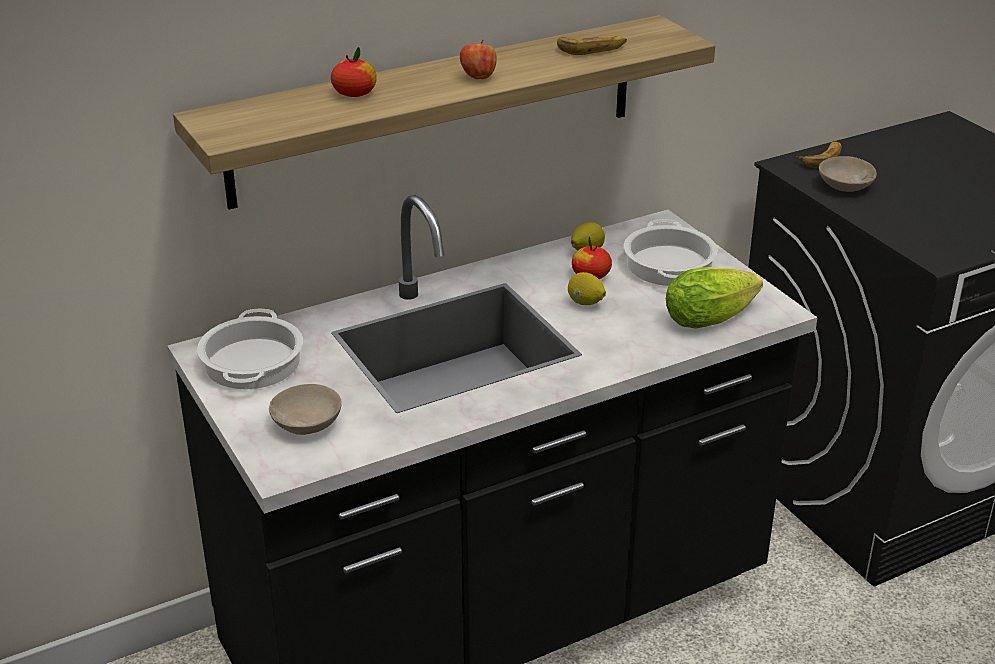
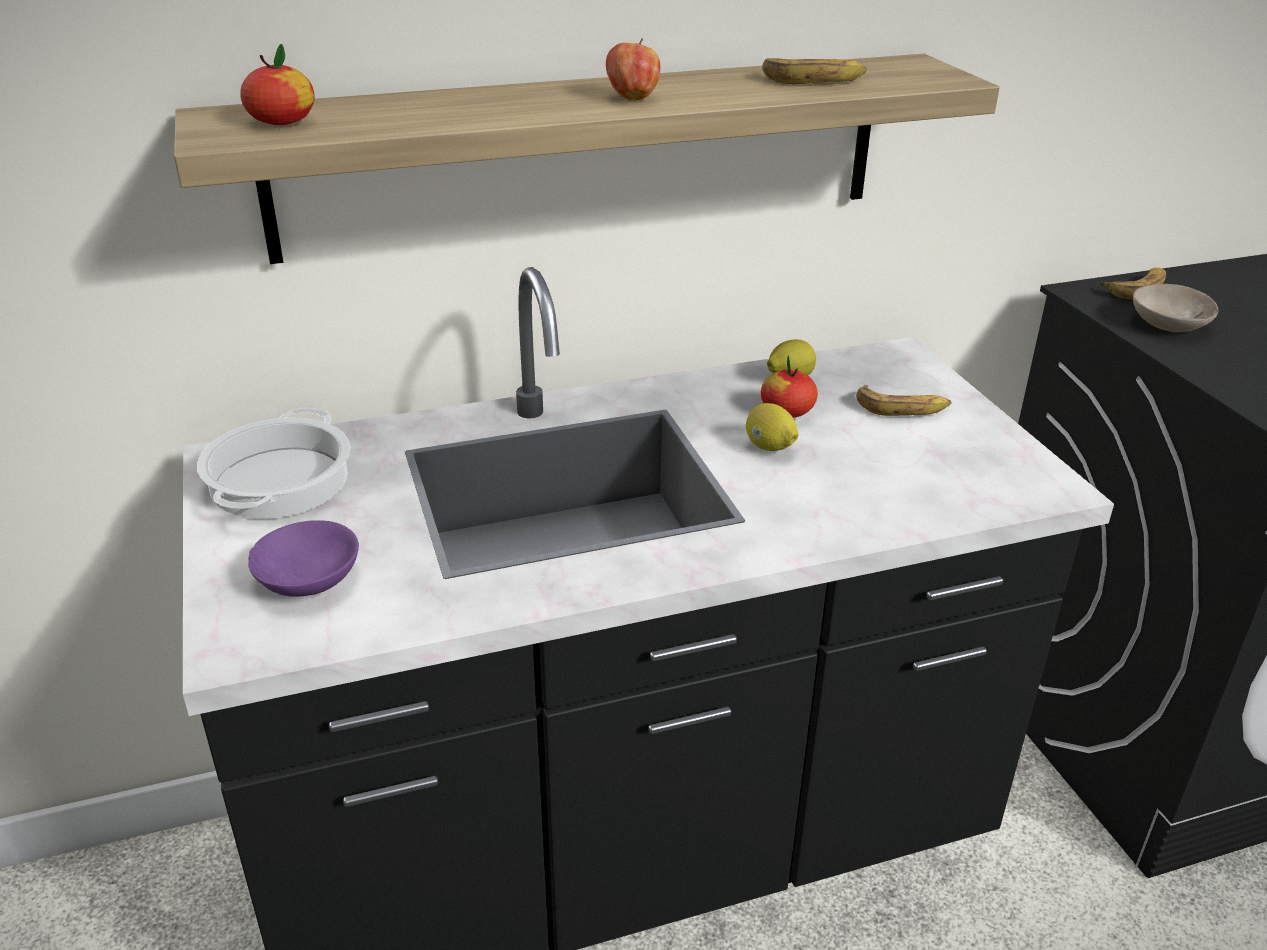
camera: 10 degrees right, 0 degrees up
beige bowl [269,384,342,435] -> purple bowl [248,520,359,597]
apple [331,47,377,97] -> apple moved to [240,44,314,125]
cooking pot [624,219,718,286] -> banana [856,385,952,416]
lettuce [666,267,763,329] -> none

